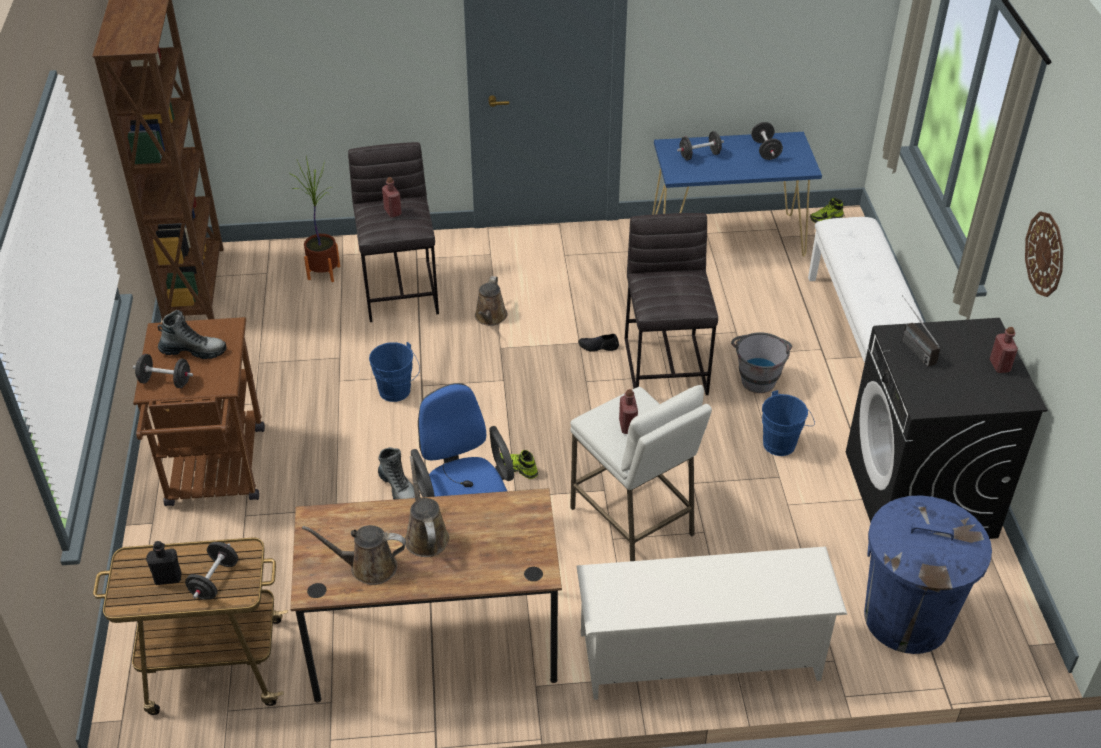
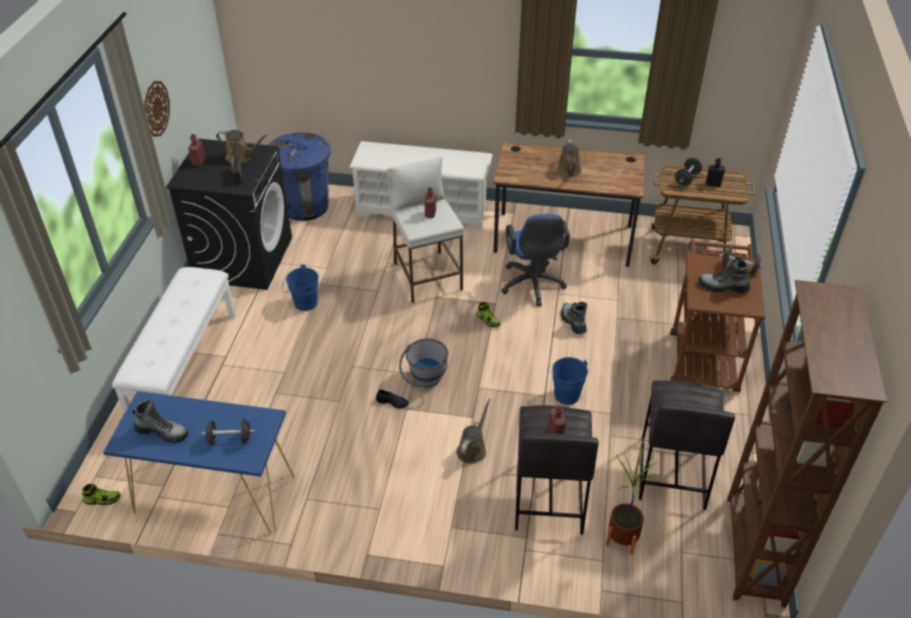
camera: 165 degrees left, 0 degrees up
brown watering can [302,525,406,585] -> brown watering can moved to [216,130,268,164]
grey stool [625,213,718,395] -> grey stool moved to [639,380,735,510]
grey bucket [731,332,792,393] -> grey bucket moved to [399,338,448,388]
black dumbbell [751,122,783,160] -> boot [132,399,188,443]

